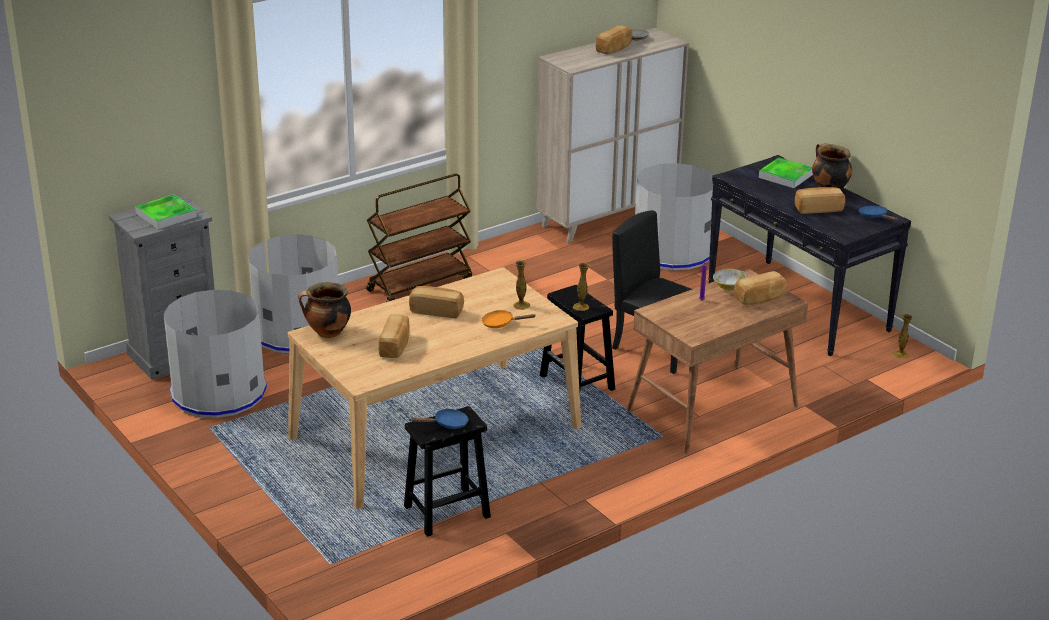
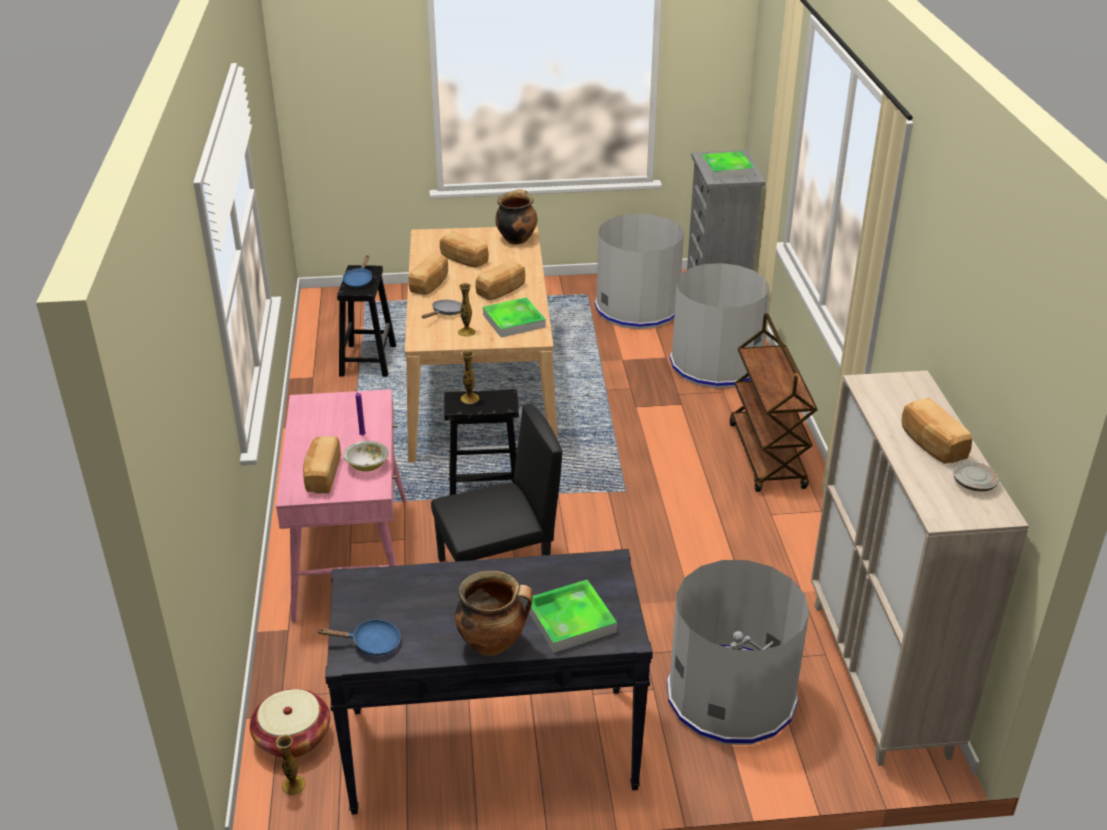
camera: 120 degrees right, 5 degrees up
orange frying pan [482,310,535,328] -> grey frying pan [422,300,462,318]
brown desk [627,269,808,454] -> pink desk [276,389,406,622]
bread [795,187,845,214] -> bread moved to [408,254,448,295]
none -> basket [250,689,330,758]
none -> tray [483,297,546,337]

